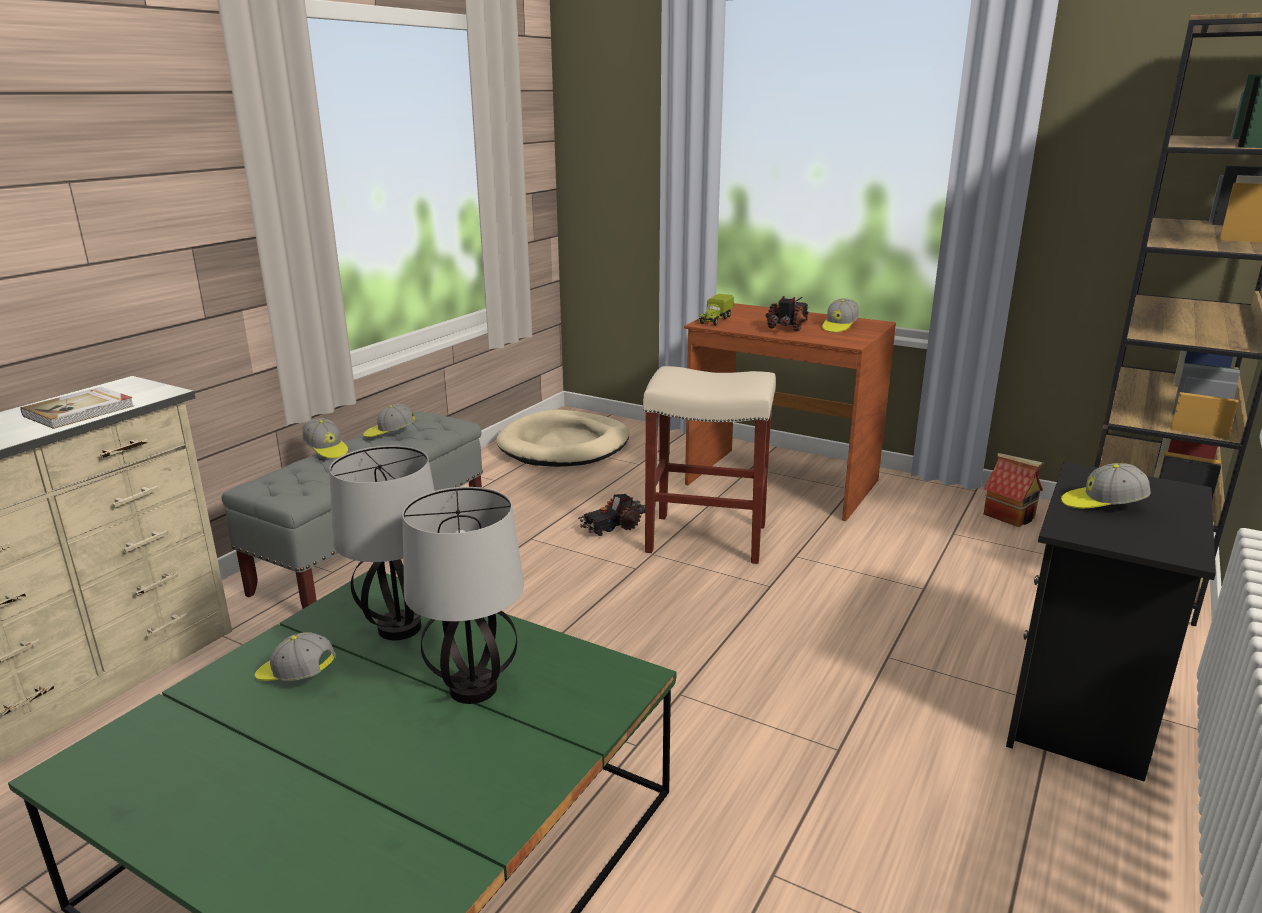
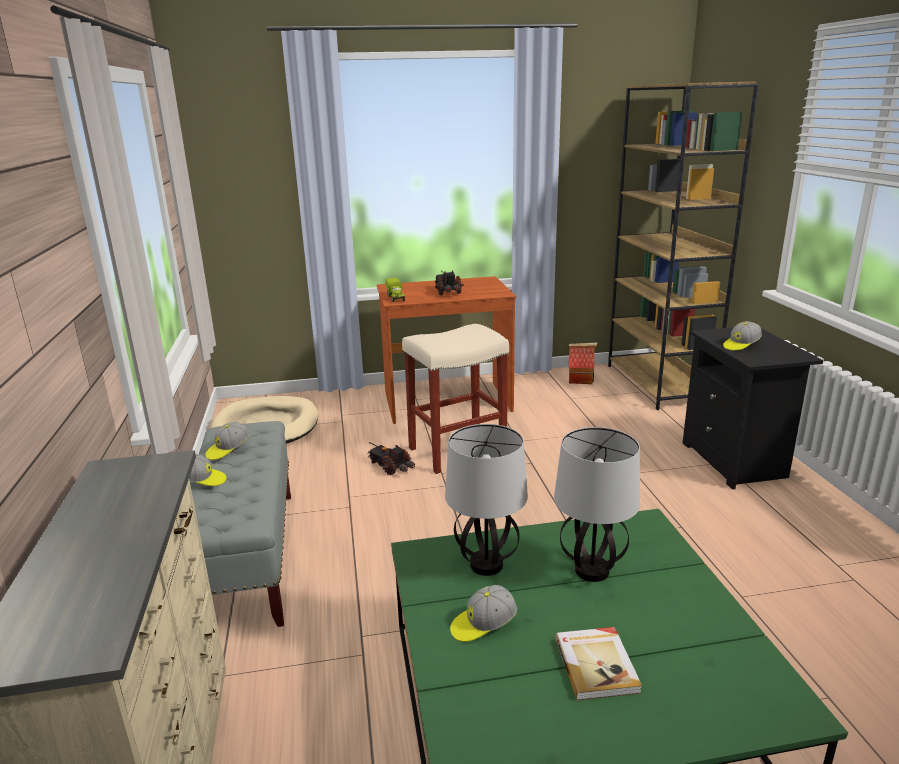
camera: 40 degrees left, 0 degrees up
book [20,387,134,429] -> book moved to [555,627,642,701]
toy truck [578,494,645,536] -> toy truck turned 120 degrees clockwise [368,442,415,475]
cap [822,298,859,333] -> none

